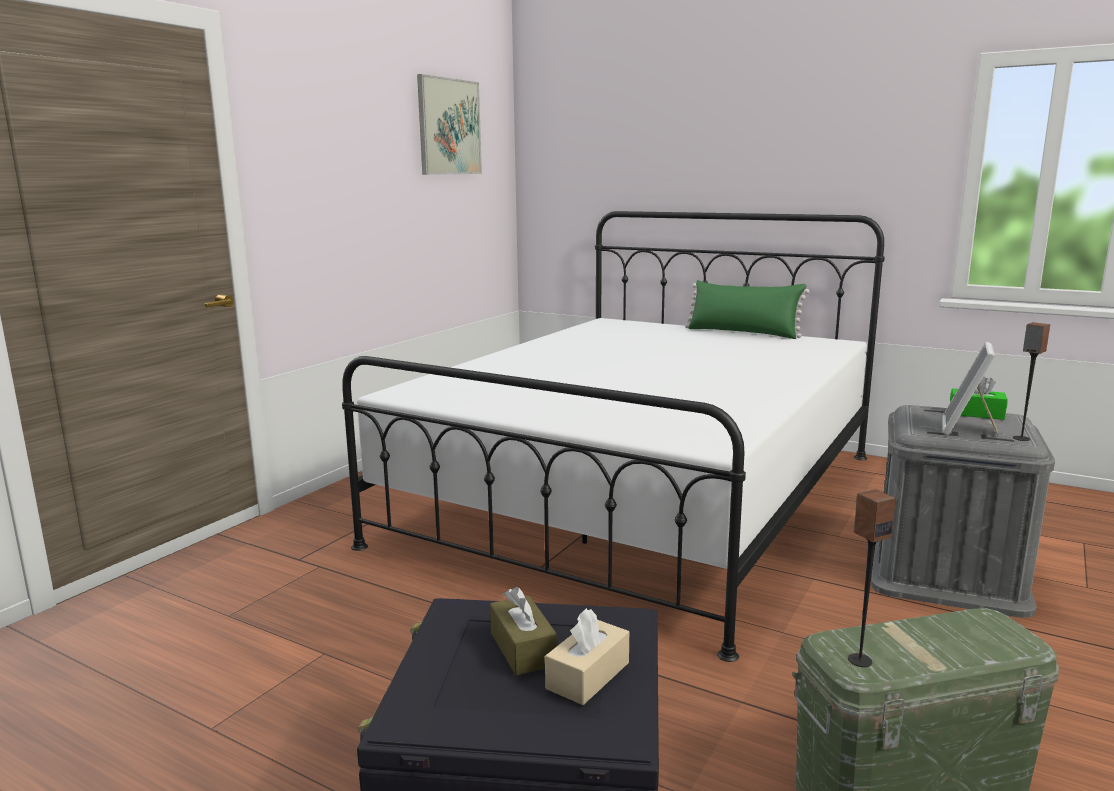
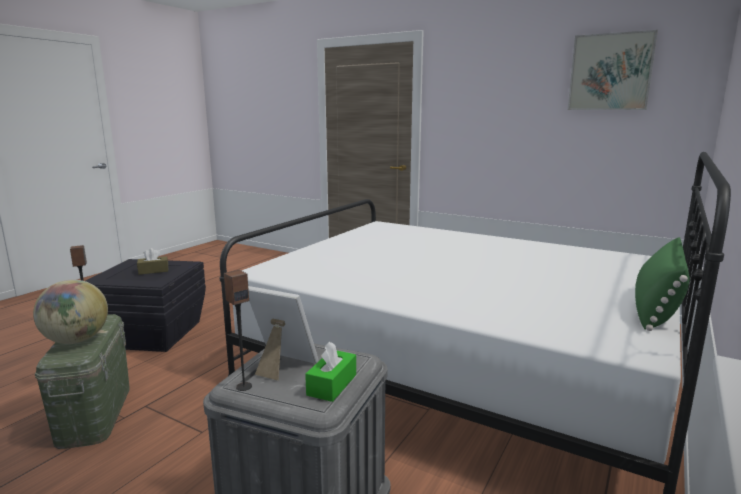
camera: 90 degrees right, 0 degrees up
beige tissue box [545,608,629,705] -> none
none -> globe [33,280,108,344]

